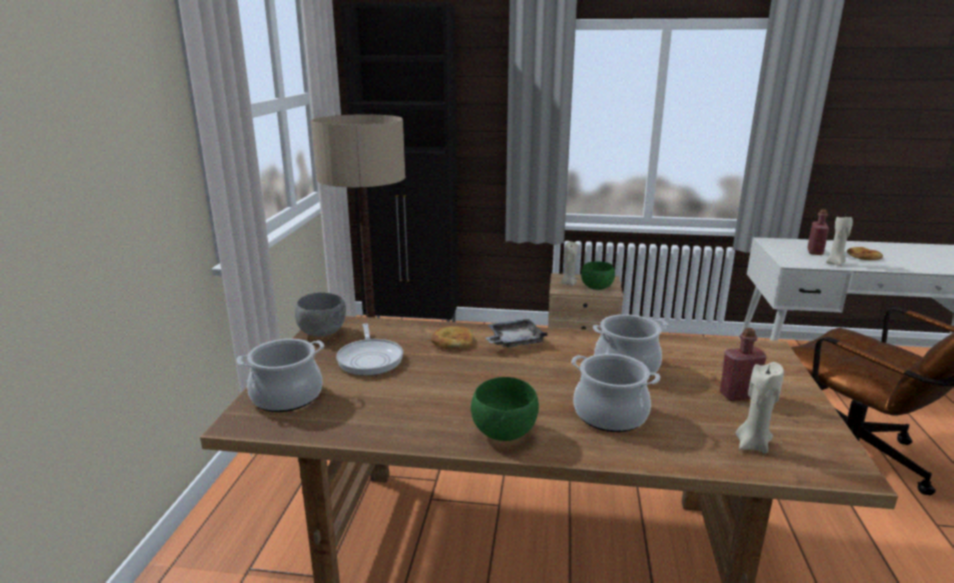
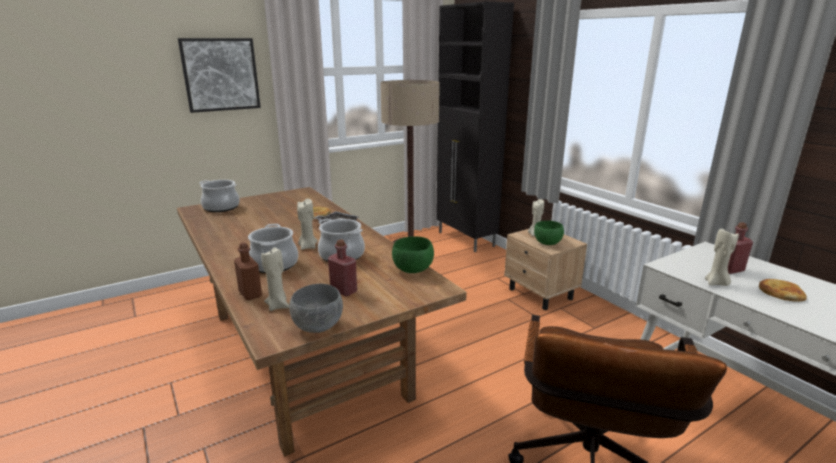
camera: 50 degrees right, 0 degrees up
grey bowl [295,293,346,337] -> grey bowl moved to [289,284,343,333]
frying pan [336,323,403,376] -> none
green bowl [471,377,539,441] -> green bowl moved to [392,236,434,273]
none -> picture [178,38,261,113]
none -> brown bottle [234,242,262,300]
none -> beige candle [297,199,317,250]

